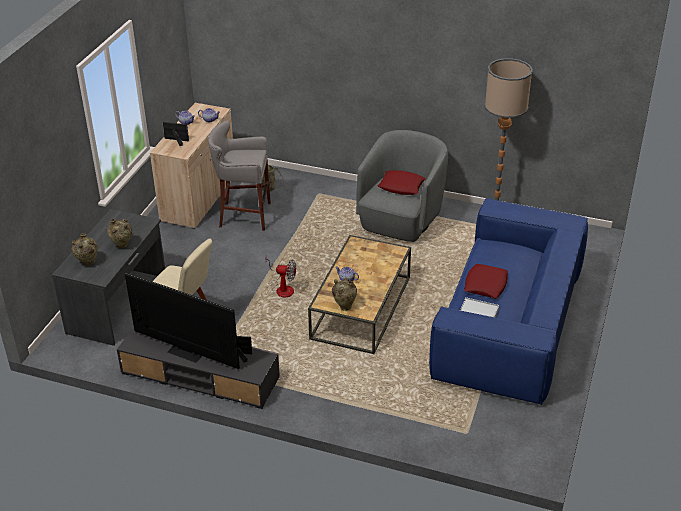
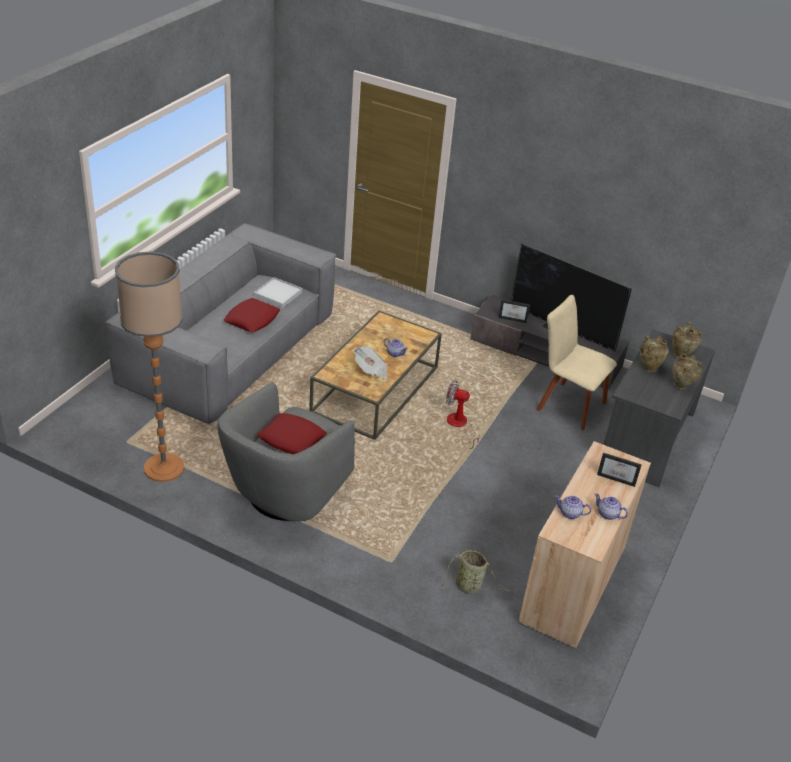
camera: 175 degrees left, 0 degrees up
grey stool [208,121,271,231] -> none
beige vase [332,277,357,311] -> beige vase moved to [672,354,703,389]
blue sofa [429,198,588,405] -> grey sofa [105,223,336,425]
none -> newspaper [354,346,388,379]

